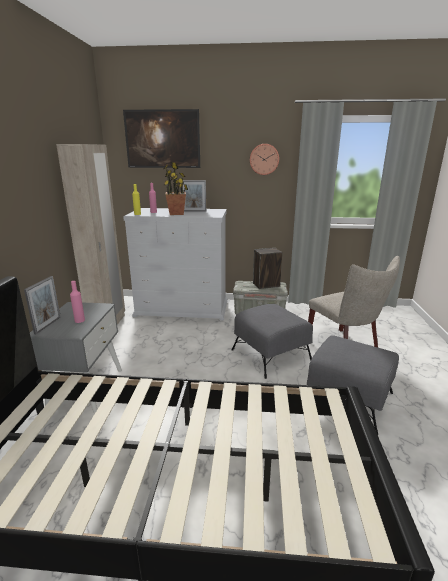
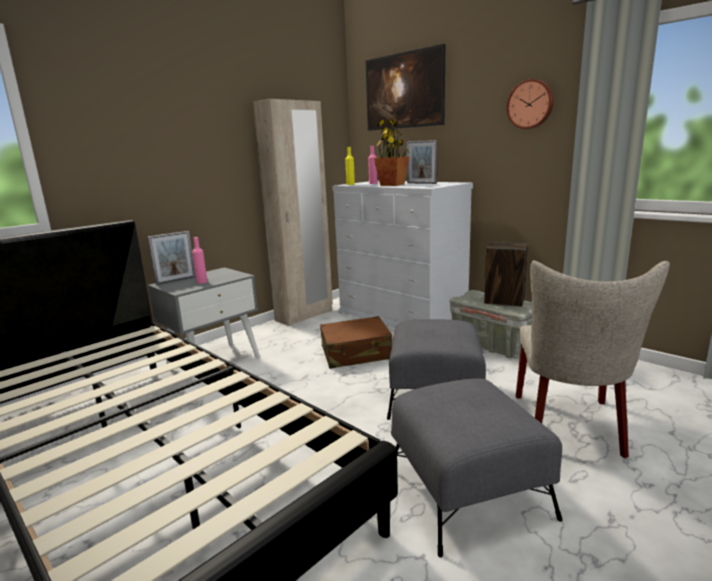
camera: 40 degrees right, 5 degrees down
none -> brown suitcase [320,316,392,369]

